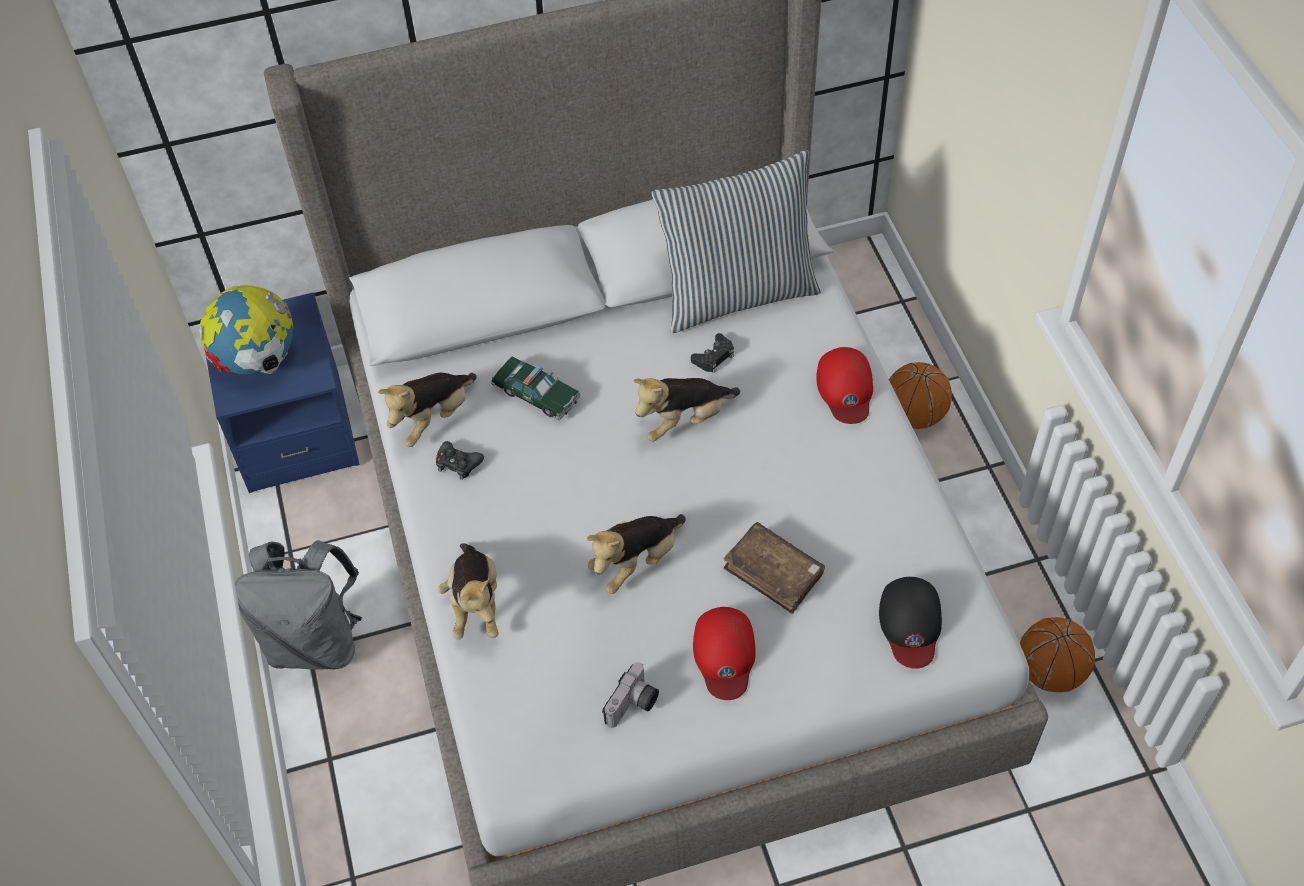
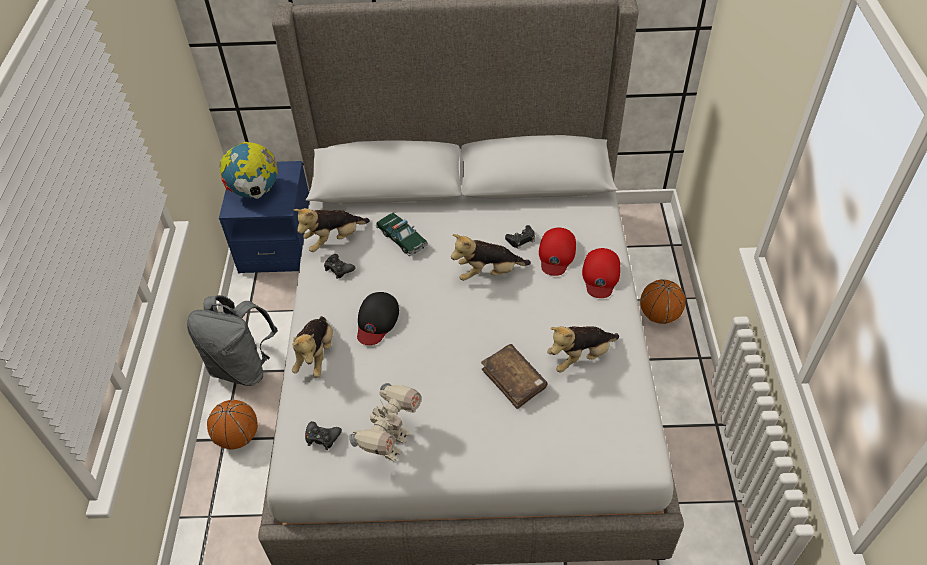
camera: 15 degrees right, 5 degrees down
plush toy [587,514,686,594] -> plush toy moved to [547,326,619,373]
camera [602,662,659,728] -> toy robot [349,383,421,461]
pillow [651,150,821,333] -> none
red cap [693,607,756,700] -> red cap moved to [539,228,576,276]
black cap [879,577,942,669] -> black cap moved to [357,292,399,345]
basketball [1020,617,1095,692] -> basketball moved to [207,400,258,450]
none -> black game controller [305,421,342,450]

